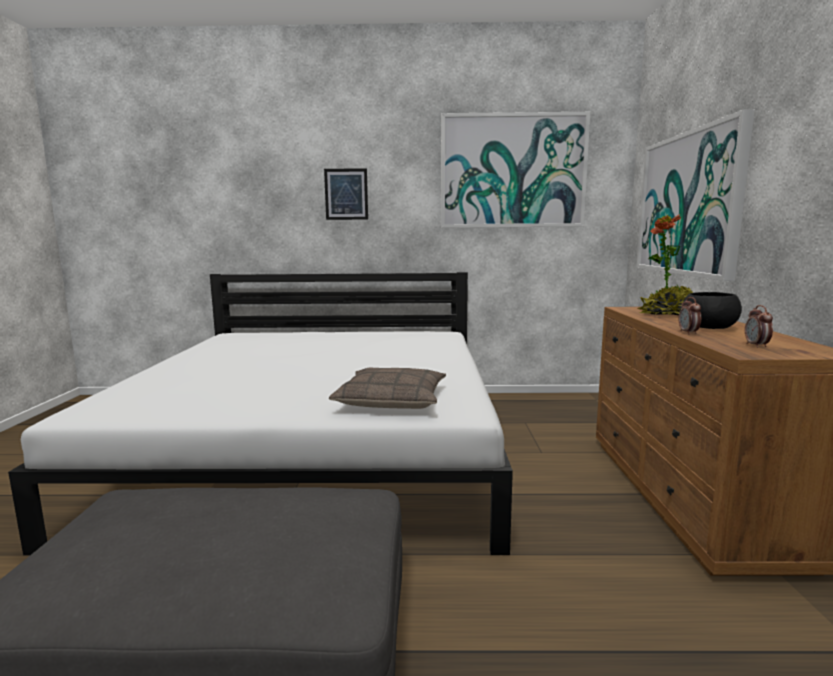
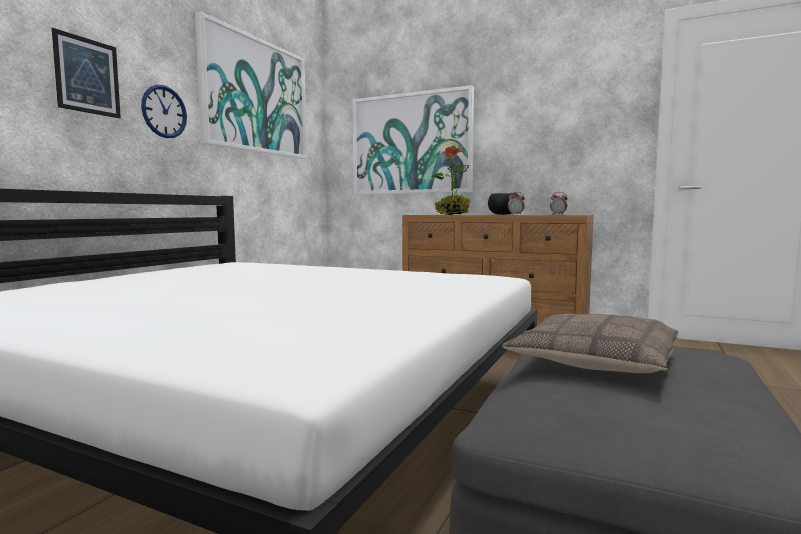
camera: 65 degrees left, 5 degrees down
pillow [329,368,446,409] -> pillow moved to [502,314,679,373]
none -> wall clock [141,85,187,138]

